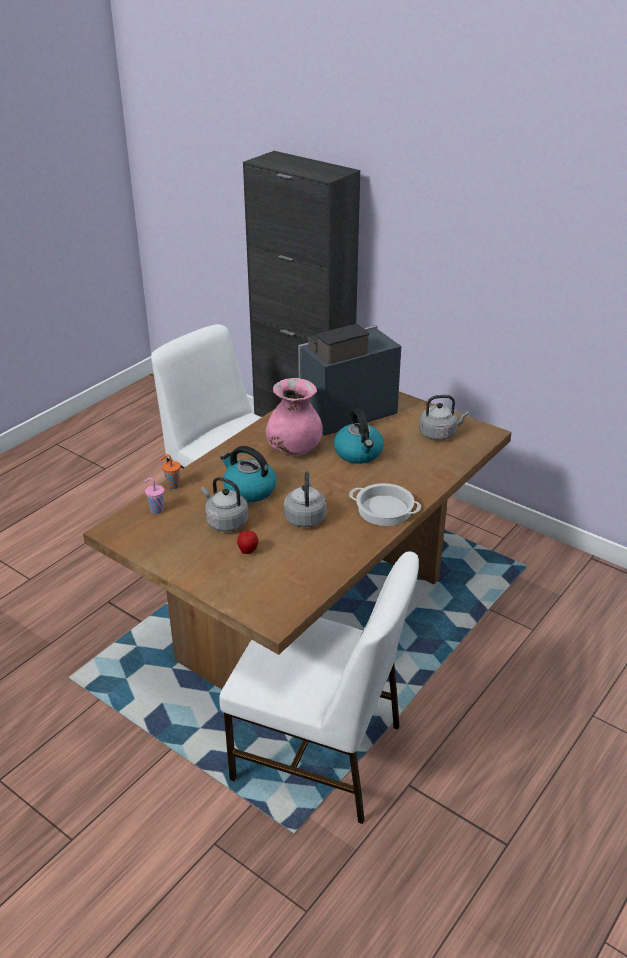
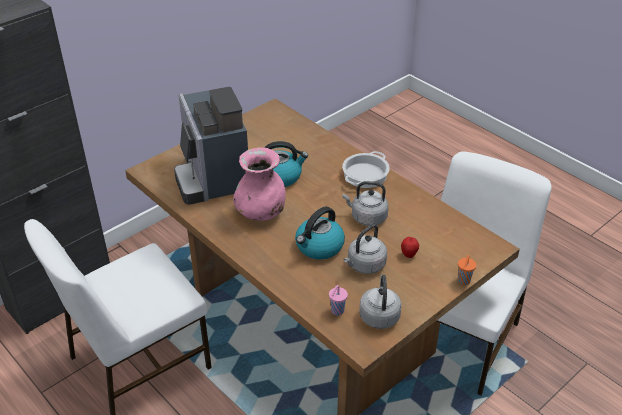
camera: 80 degrees left, 5 degrees up
orange cup [160,454,181,489] -> orange cup moved to [458,255,476,285]
grey kettle [419,395,469,440] -> grey kettle moved to [359,274,402,329]

